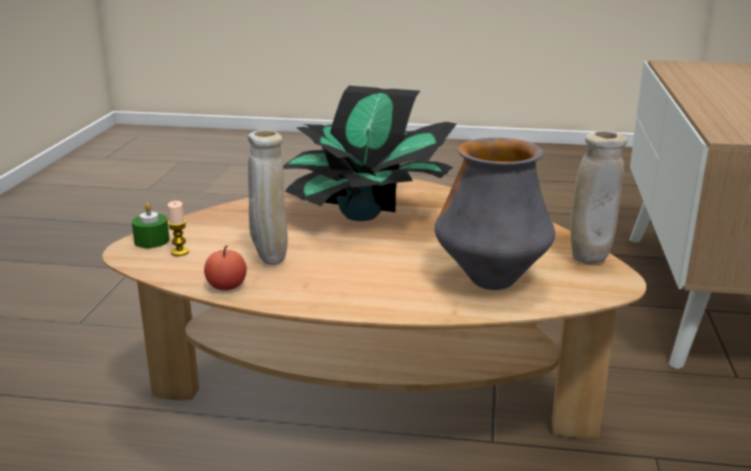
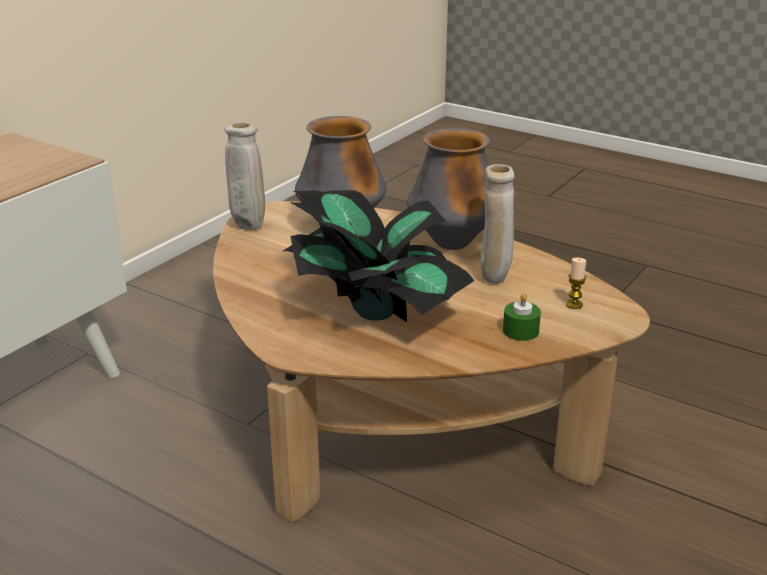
camera: 155 degrees left, 5 degrees up
green candle [132,202,170,248] -> green candle moved to [503,293,541,341]
apple [204,245,247,291] -> none
none -> vase [407,128,490,250]

